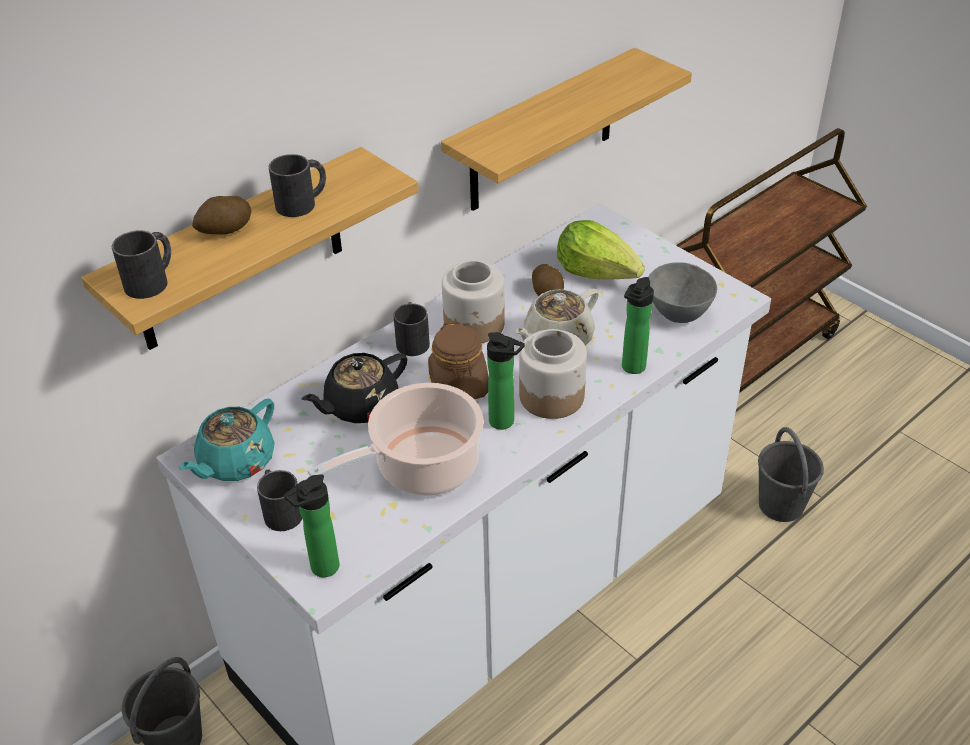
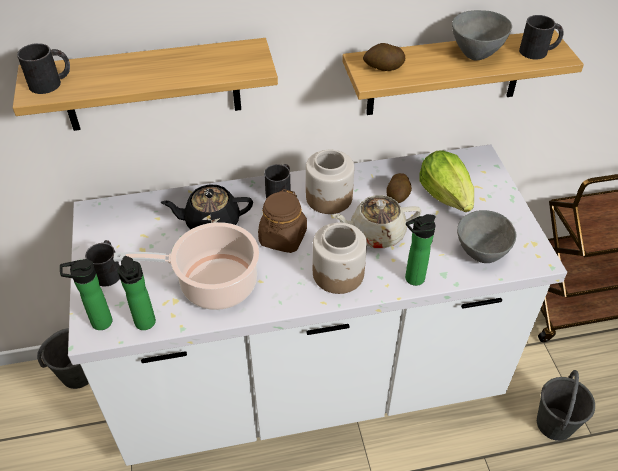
camera: 30 degrees right, 5 degrees up
turquoise teapot [179,398,275,481] -> none
potato [192,196,251,234] -> potato moved to [363,43,405,71]
black mug [269,154,326,217] -> black mug moved to [519,15,564,59]
bottle [487,332,525,430] -> bottle moved to [118,256,156,330]
none -> grey bowl [452,10,512,61]

